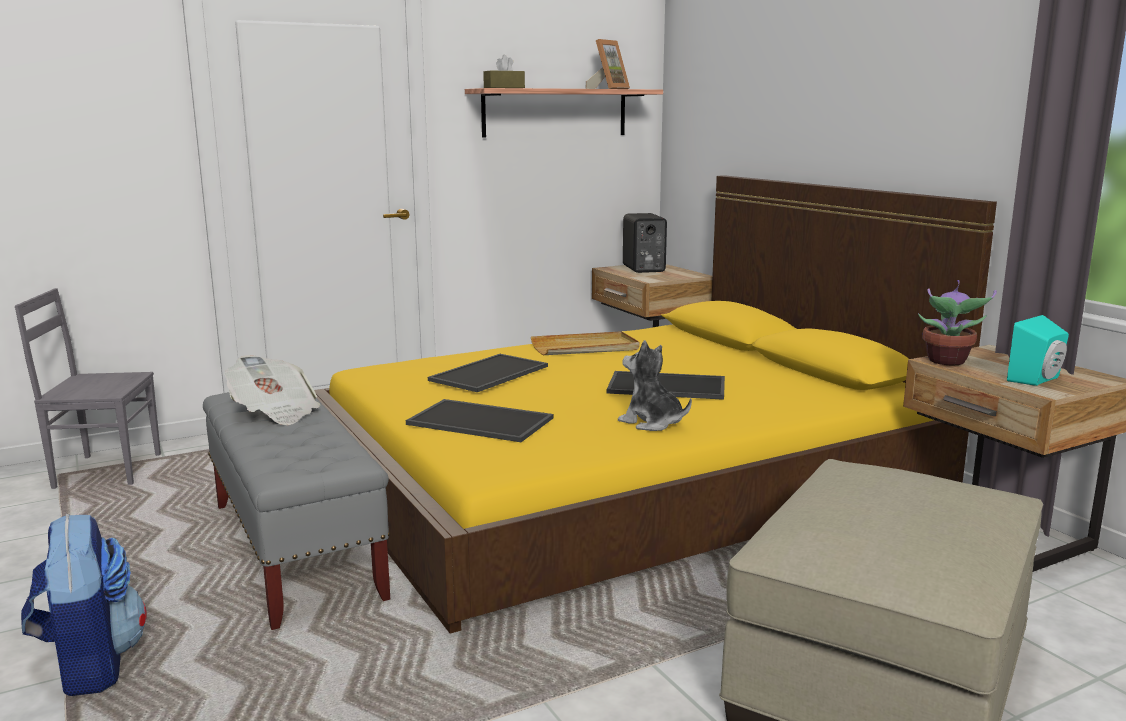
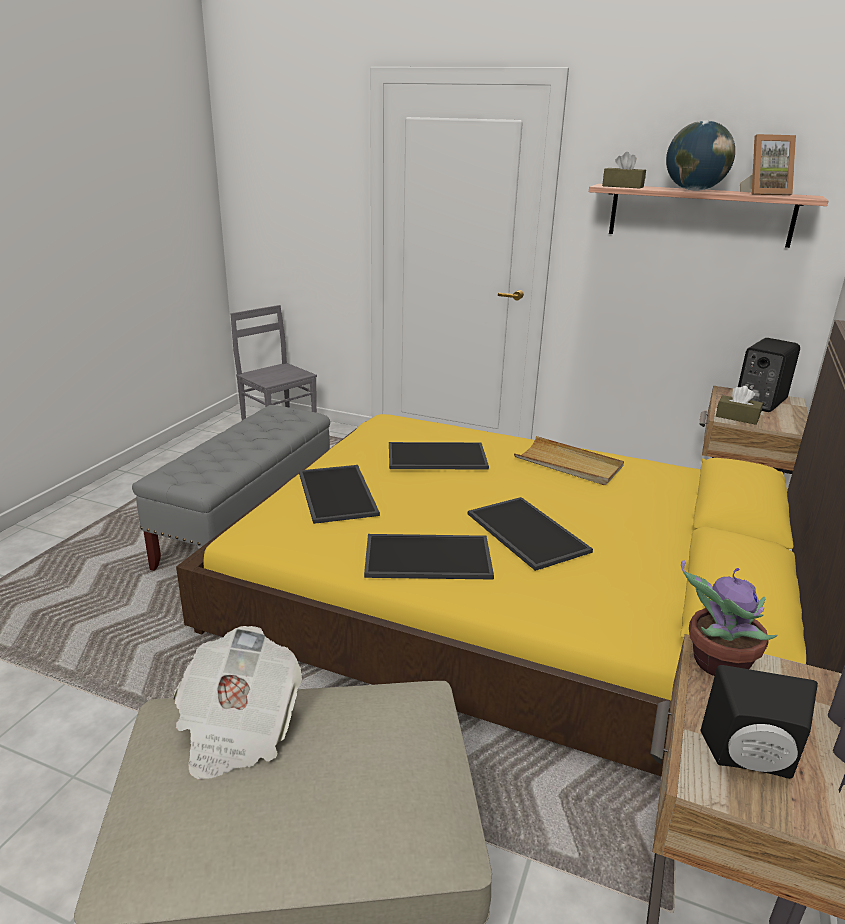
camera: 50 degrees right, 10 degrees up
backpack [21,514,147,696] -> none
newspaper [224,355,320,425] -> newspaper moved to [173,626,302,779]
plush toy [618,340,692,431] -> tray [364,534,494,580]
turquoise speaker [1007,315,1069,386] -> black speaker [701,665,818,779]
none -> globe [666,121,735,191]
none -> brown tissue box [716,386,763,425]

